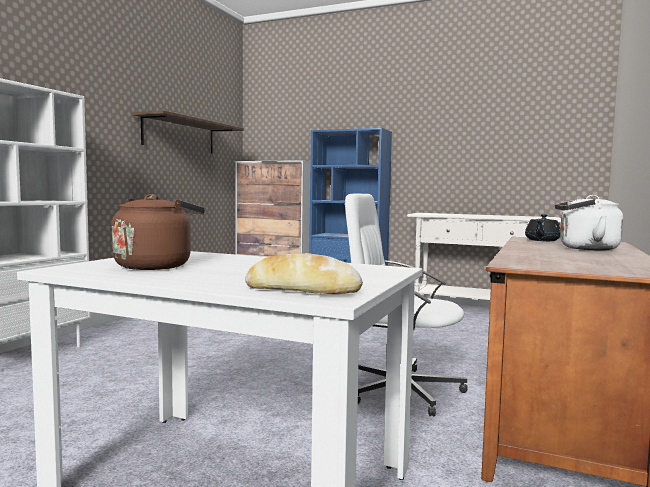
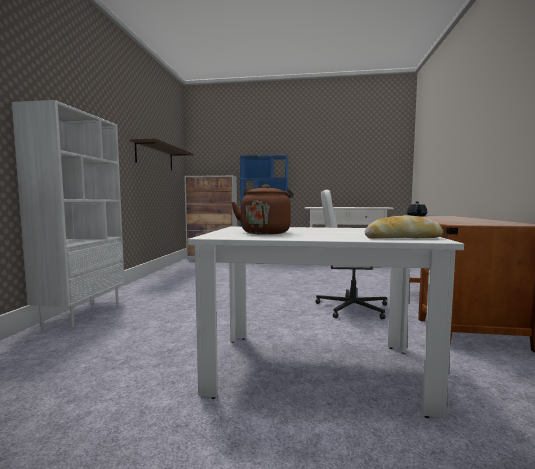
camera: 15 degrees left, 0 degrees up
white kettle [555,195,623,251] -> none

